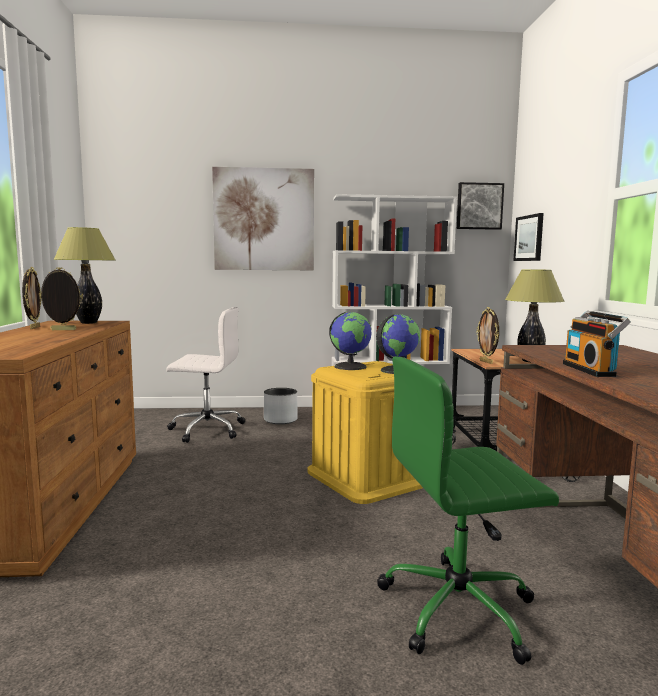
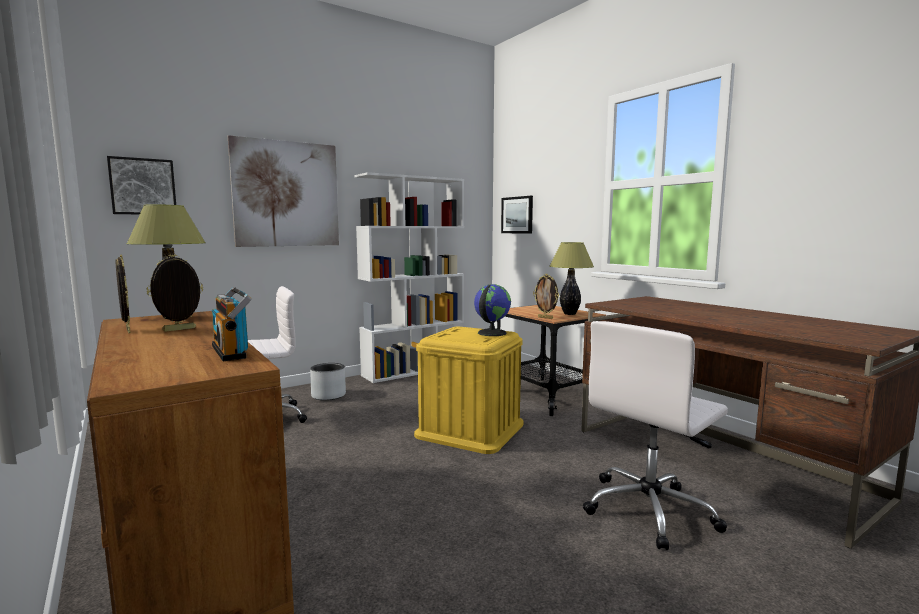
camera: 30 degrees left, 0 degrees up
globe [329,312,371,370] -> none
green office chair [377,356,559,665] -> white office chair [583,321,728,550]
picture [457,182,504,230] -> picture moved to [107,156,176,214]
radio [563,311,631,377] -> radio moved to [212,287,252,361]

